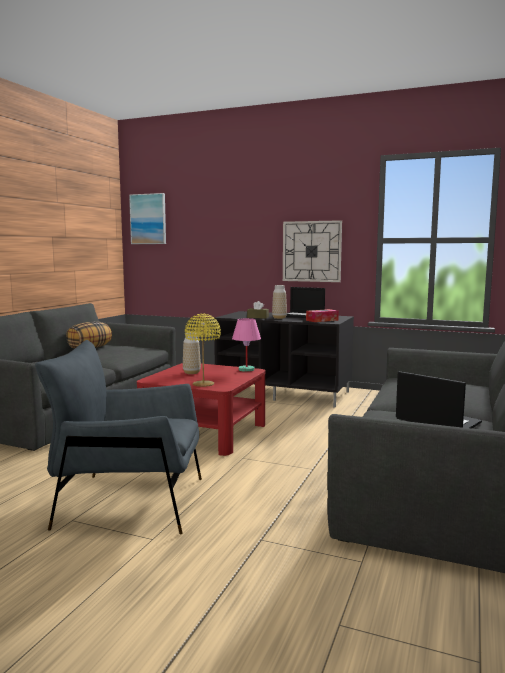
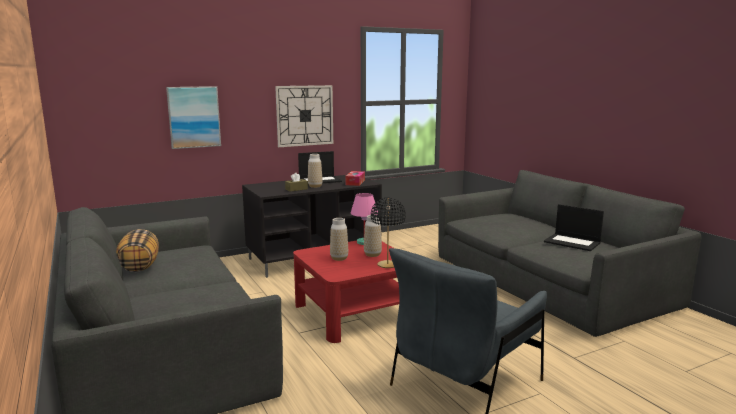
camera: 50 degrees left, 5 degrees up
picture [129,193,166,244] -> picture moved to [166,86,221,149]
yellow table lamp [185,314,221,387] -> black table lamp [371,197,406,268]
laptop [396,371,482,428] -> laptop turned 135 degrees counterclockwise [544,204,604,251]
none -> vase [364,215,382,257]

